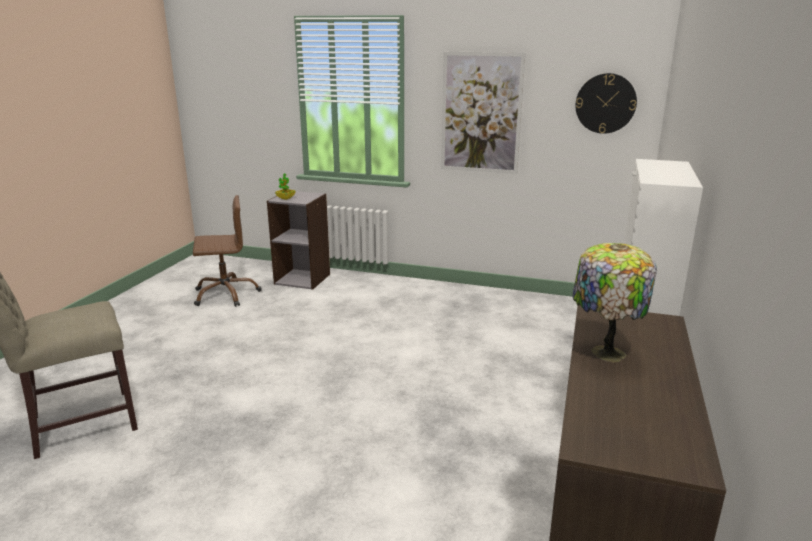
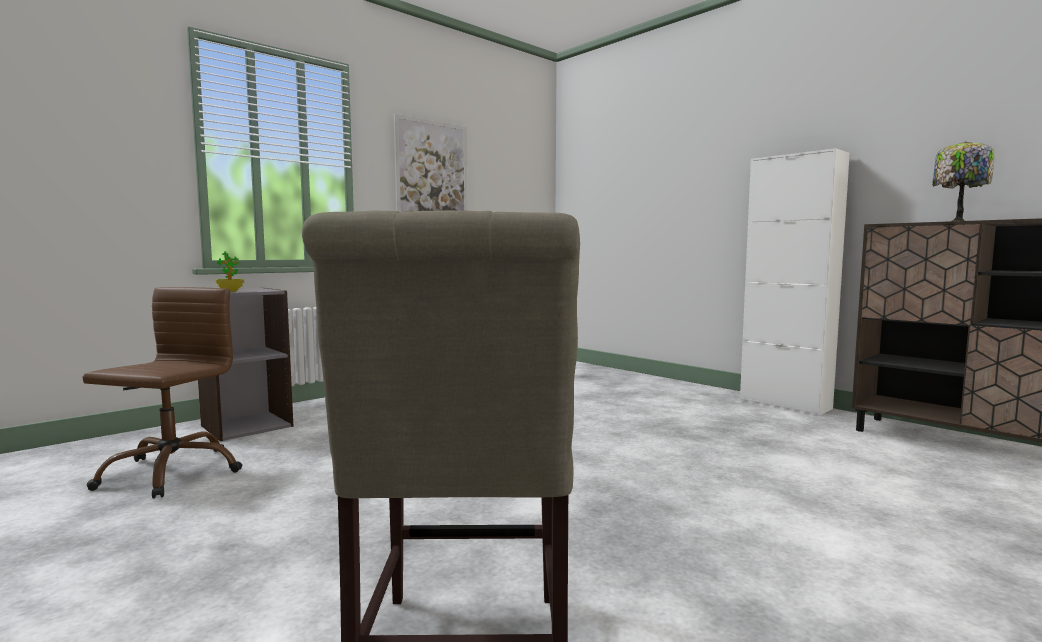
camera: 60 degrees left, 15 degrees down
wall clock [575,73,637,134] -> none

